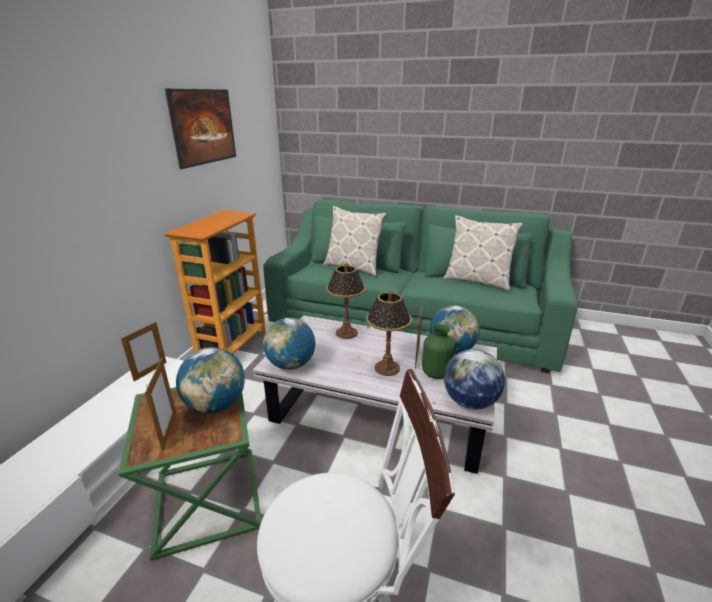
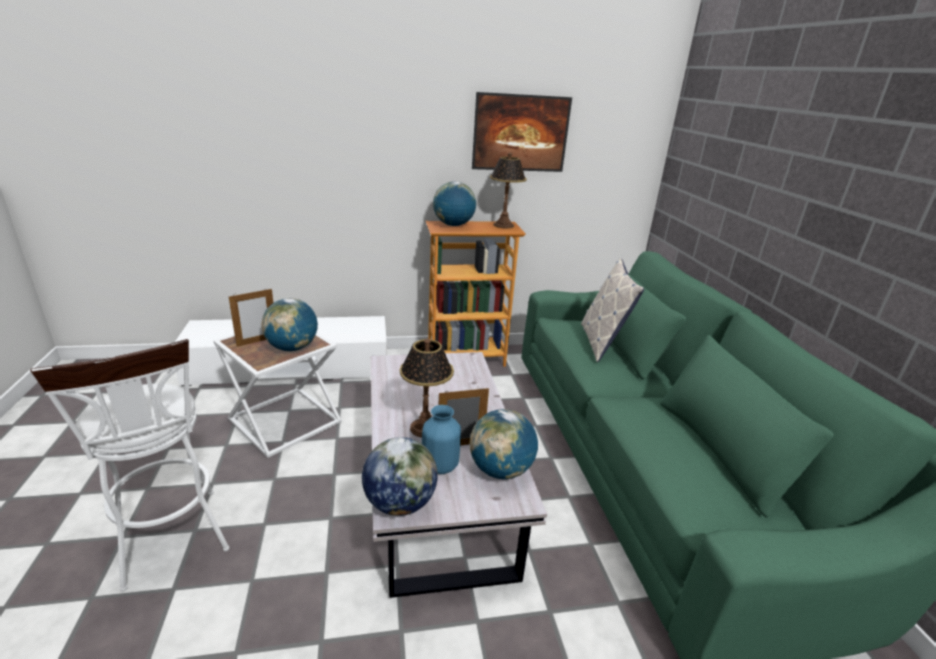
camera: 60 degrees right, 0 degrees up
green side table [118,387,262,561] -> white side table [214,332,342,458]
picture frame [121,322,167,381] -> none
globe [263,318,315,370] -> globe moved to [433,181,476,226]
table lamp [326,263,366,339] -> table lamp moved to [490,152,527,228]
green vase [422,324,455,379] -> blue vase [422,405,461,474]
pillow [443,215,523,291] -> none

